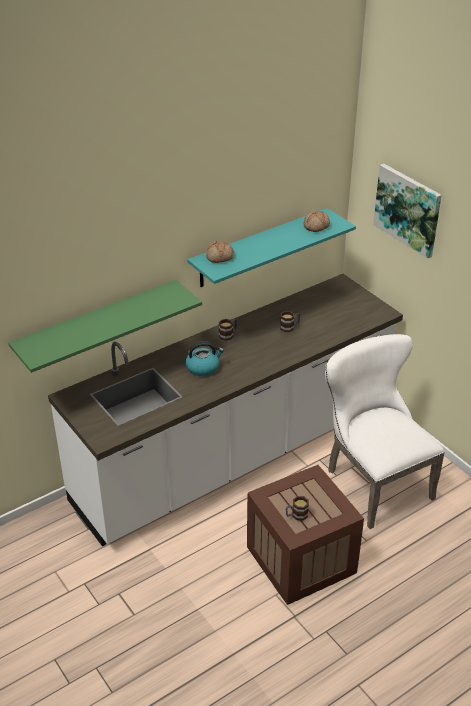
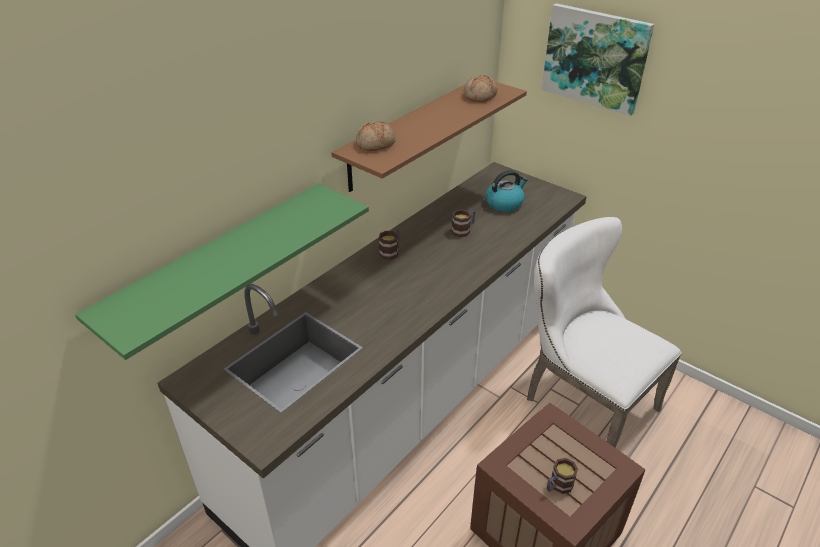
camera: 15 degrees left, 0 degrees up
kettle [185,341,224,376] -> kettle moved to [486,170,528,212]
turquoise shelf [187,208,356,287] -> brown shelf [331,82,527,192]

